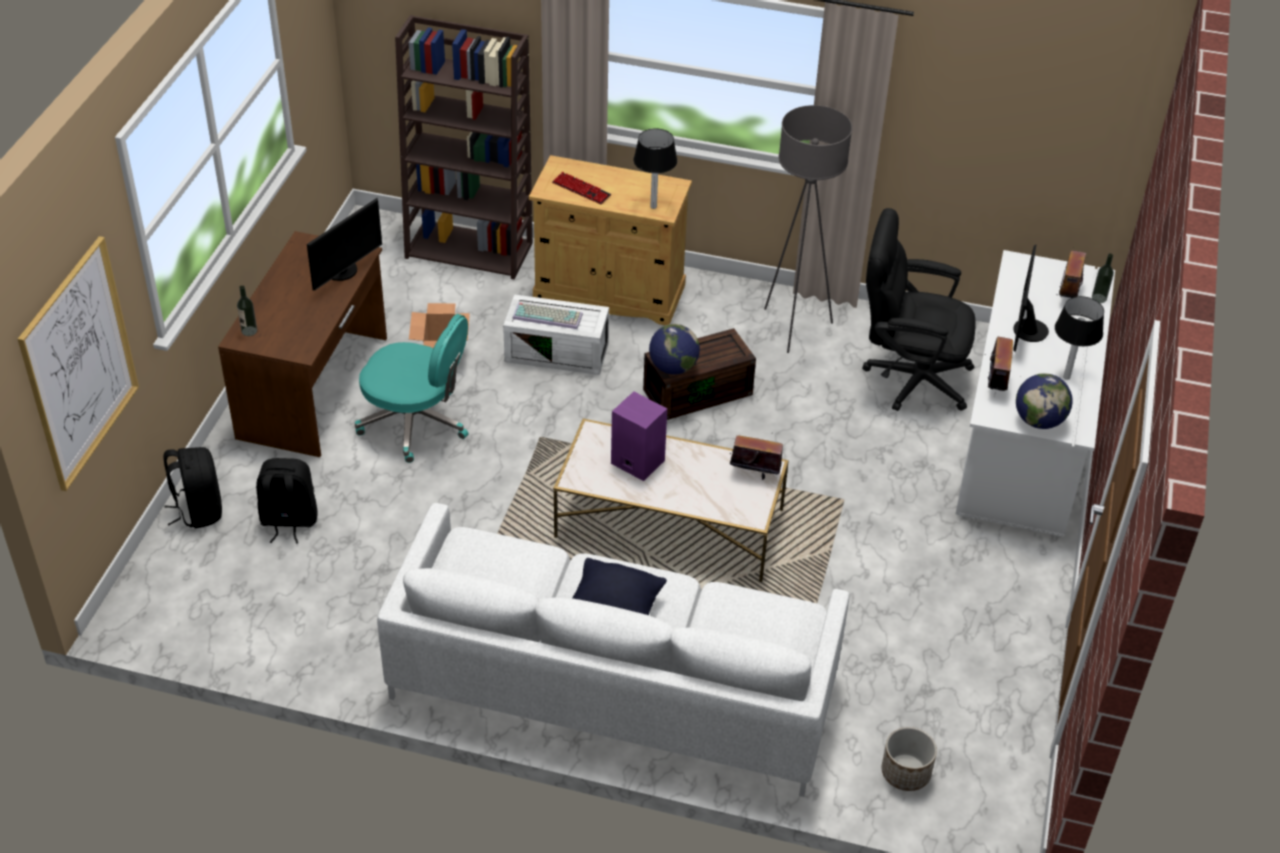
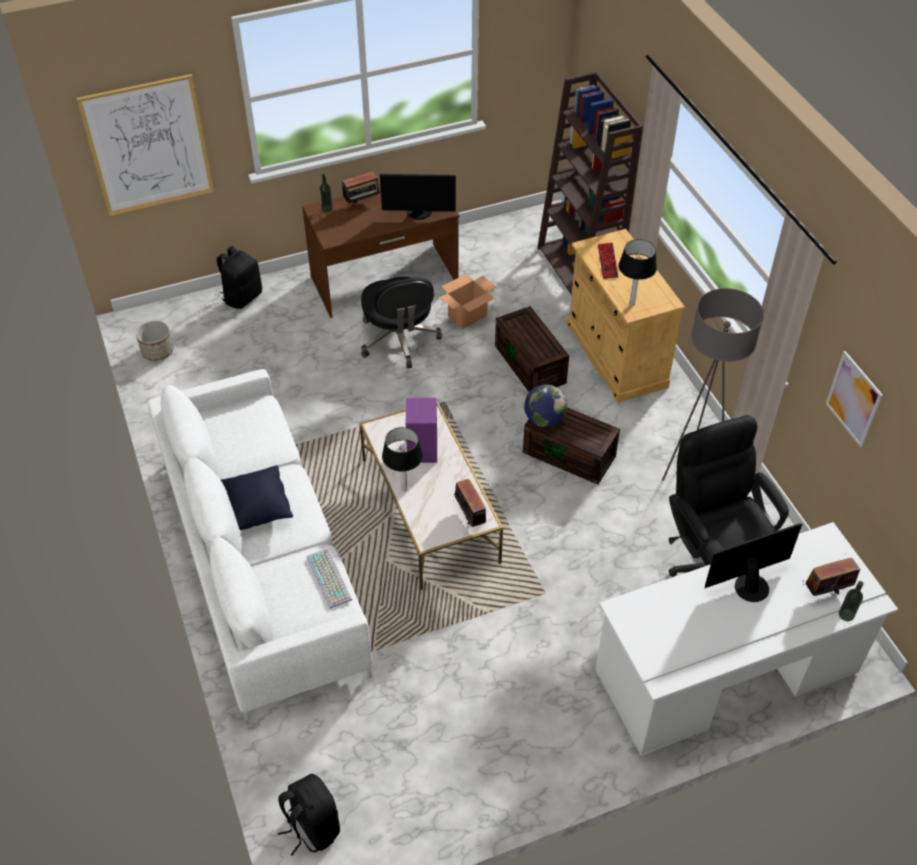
camera: 55 degrees right, 5 degrees up
black backpack [256,458,318,544] -> black backpack moved to [278,774,340,856]
turquoise office chair [355,314,469,463] -> black office chair [361,277,442,368]
white storage box [503,294,609,375] -> brown storage box [495,306,569,392]
keyboard [512,302,583,329] -> keyboard moved to [307,548,352,609]
planter [882,727,937,791] -> planter moved to [136,321,173,361]
radio [985,336,1013,395] -> radio moved to [342,171,380,204]
globe [1016,373,1073,429] -> none
table lamp [1055,296,1104,380] -> table lamp moved to [382,427,423,492]
none -> picture [826,351,883,447]

